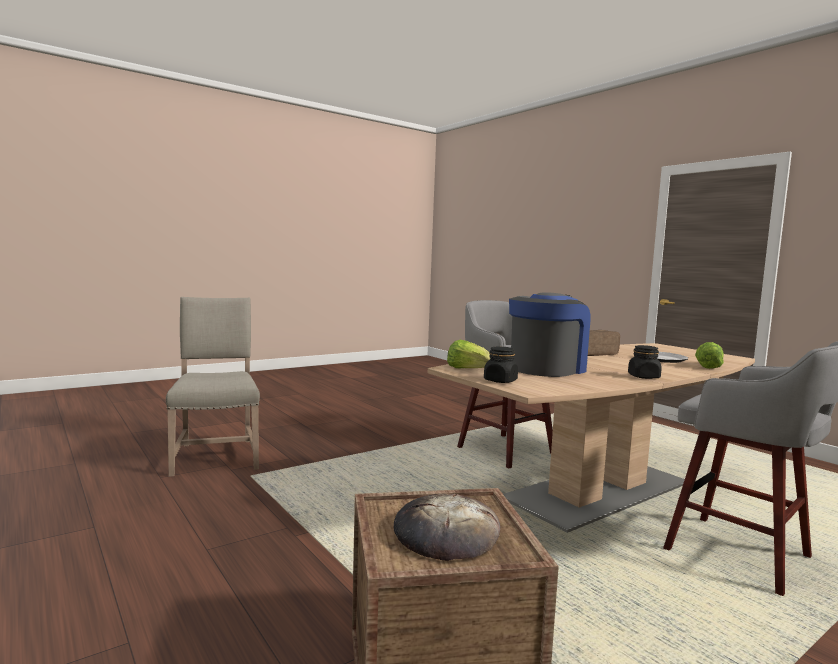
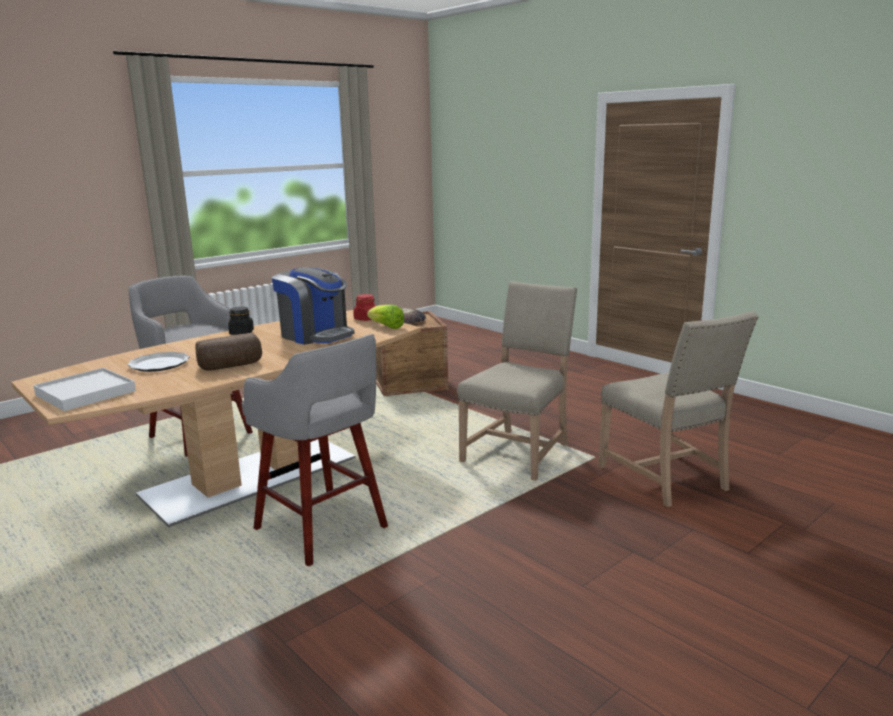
camera: 175 degrees right, 10 degrees up
black jar [484,346,518,383] -> red jar [353,294,376,321]
coffee machine [509,293,590,377] -> coffee machine turned 90 degrees counterclockwise [272,267,355,345]
lettuce [695,342,724,369] -> none
none -> white tray [33,368,136,411]
none -> beige chair [457,281,577,481]

